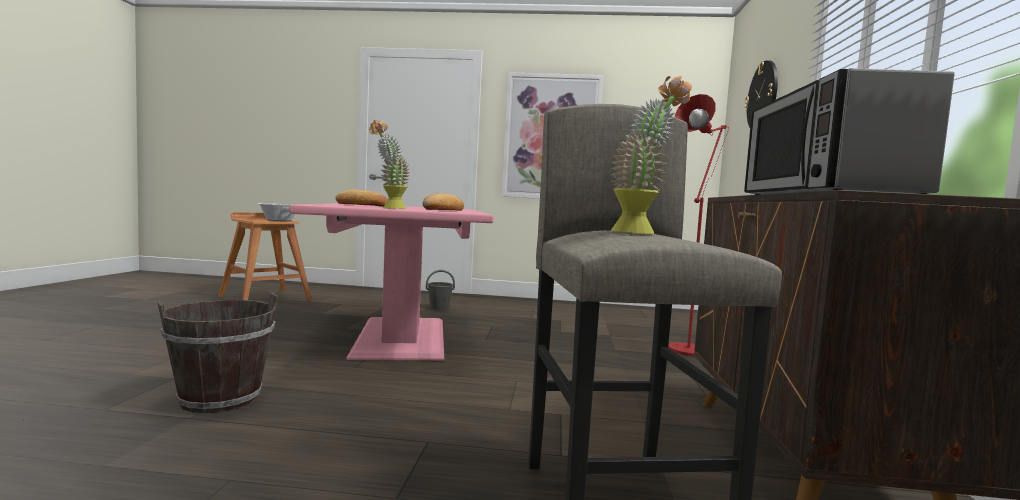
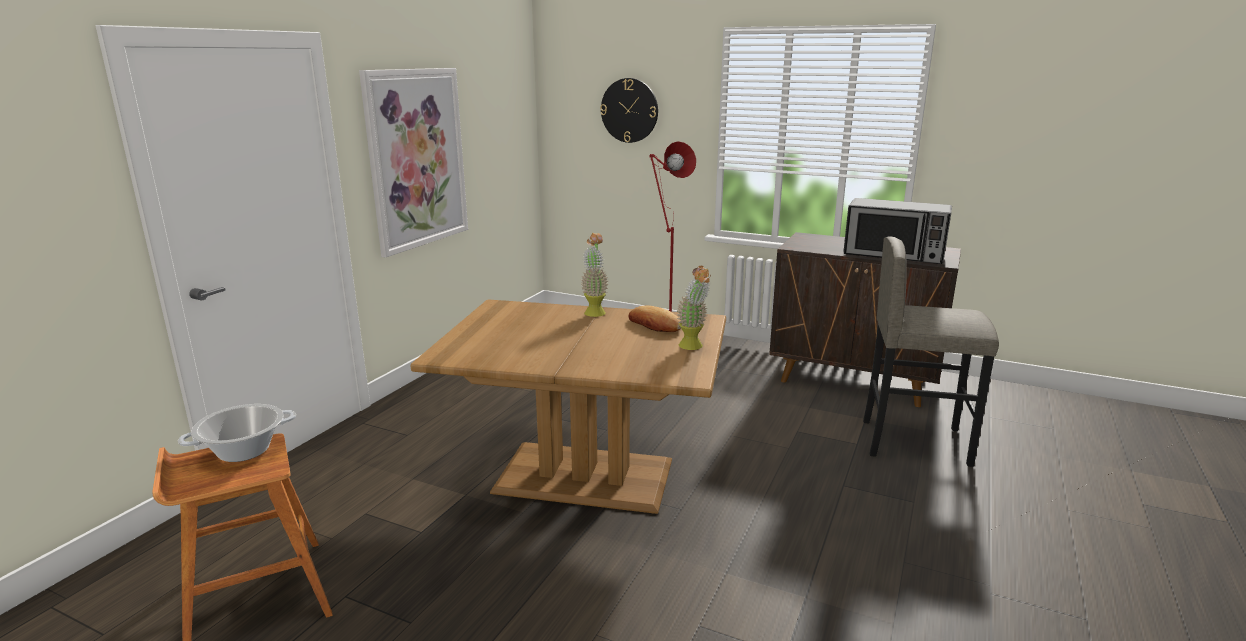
camera: 70 degrees left, 15 degrees up
brown bucket [157,293,278,413] -> none
pink dining table [289,203,494,361] -> brown dining table [411,299,726,514]
bread [335,189,388,207] -> none
grey bucket [426,270,455,311] -> none
potted plant [610,76,692,234] -> potted plant moved to [581,233,609,317]

